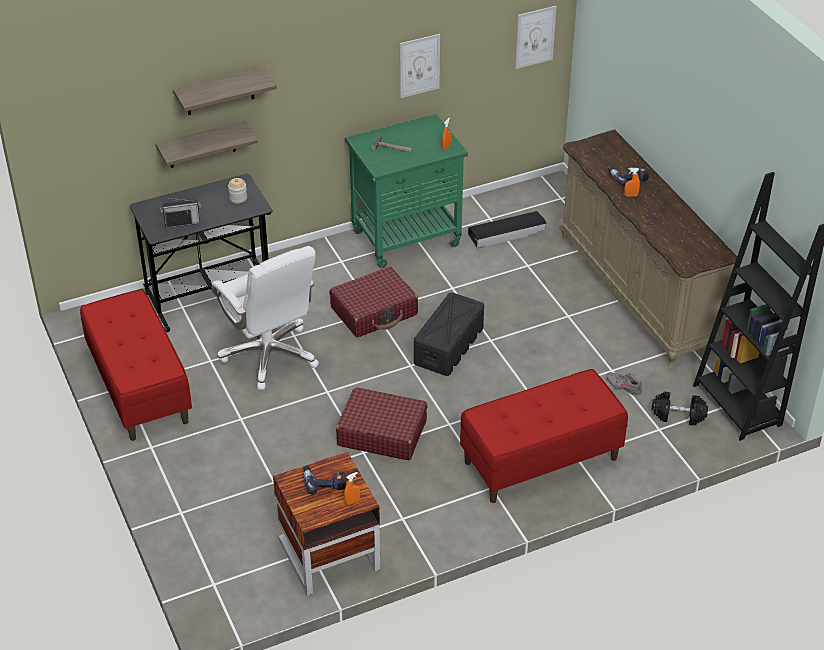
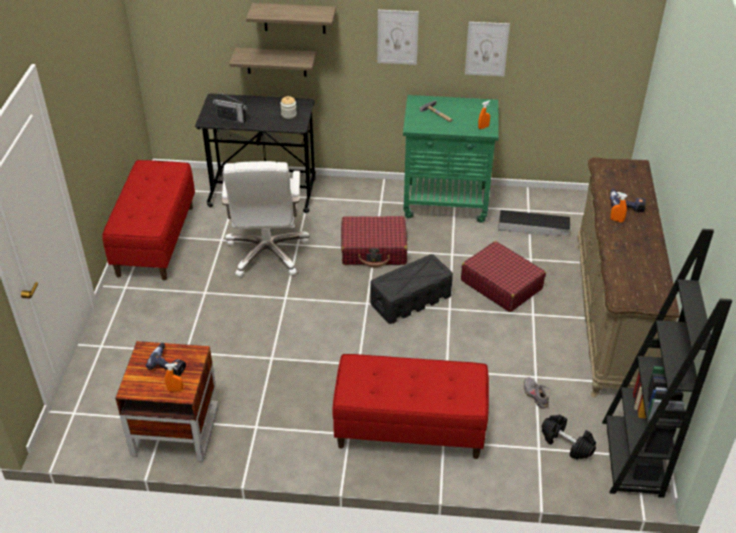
camera: 30 degrees right, 0 degrees up
red suitcase [336,387,427,460] -> red suitcase moved to [461,241,546,312]
picture [515,6,556,69] -> picture moved to [377,10,419,65]

